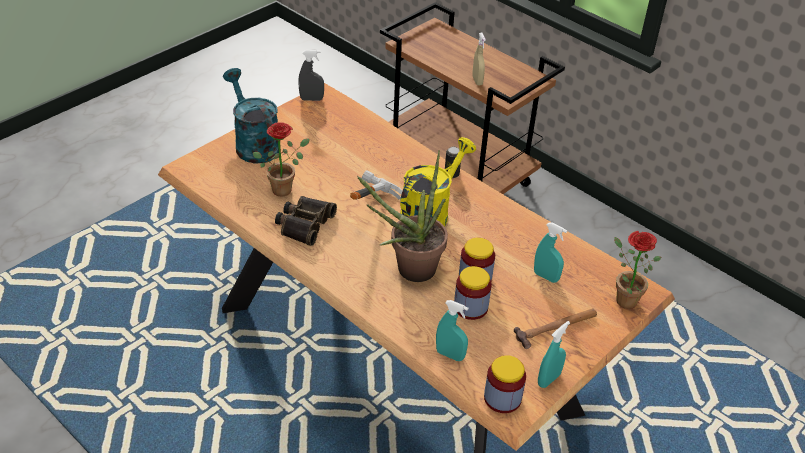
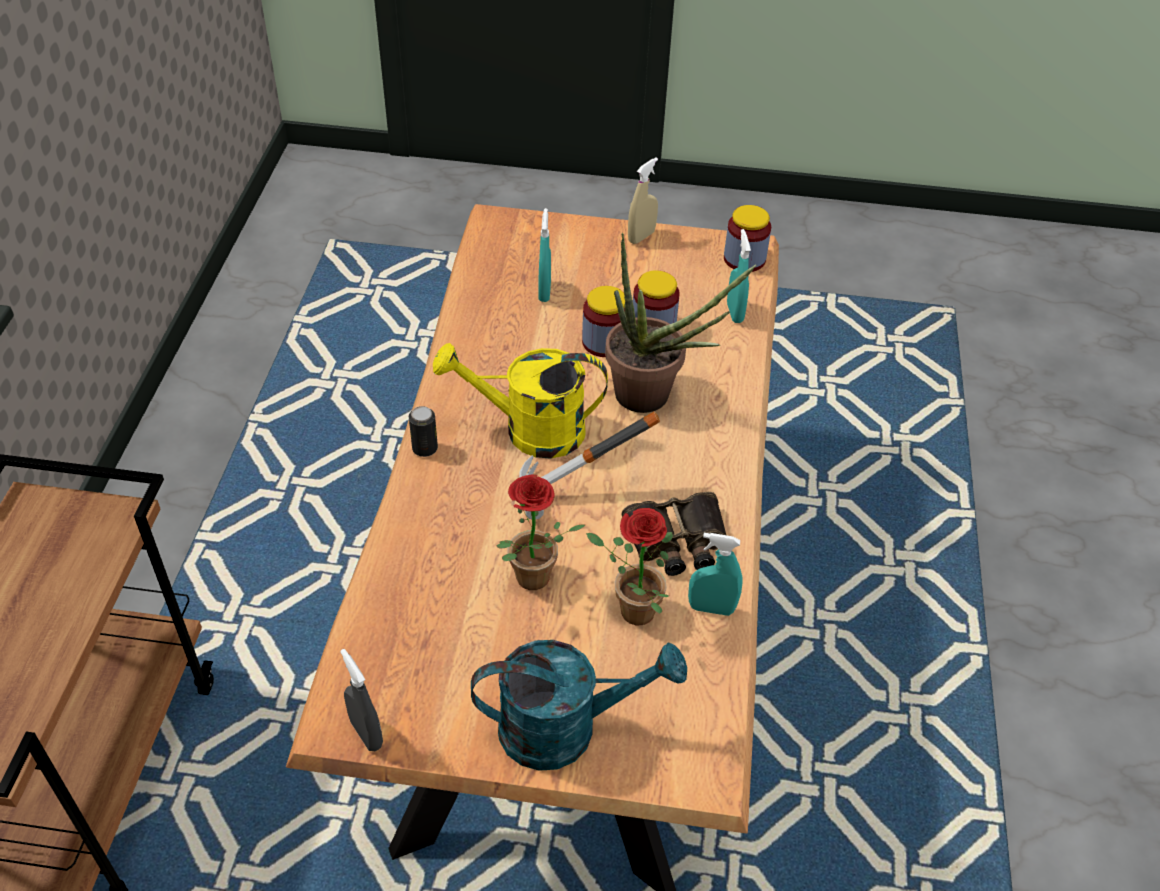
camera: 125 degrees left, 5 degrees up
turquoise watering can [223,68,279,164] -> turquoise watering can turned 120 degrees counterclockwise [471,640,687,771]
beige spray bottle [472,33,486,85] -> beige spray bottle moved to [628,157,658,244]
hammer [514,308,597,349] -> none
turquoise spray bottle [538,321,570,388] -> turquoise spray bottle moved to [688,533,743,616]
potted plant [614,231,661,309] -> potted plant moved to [496,475,585,590]

